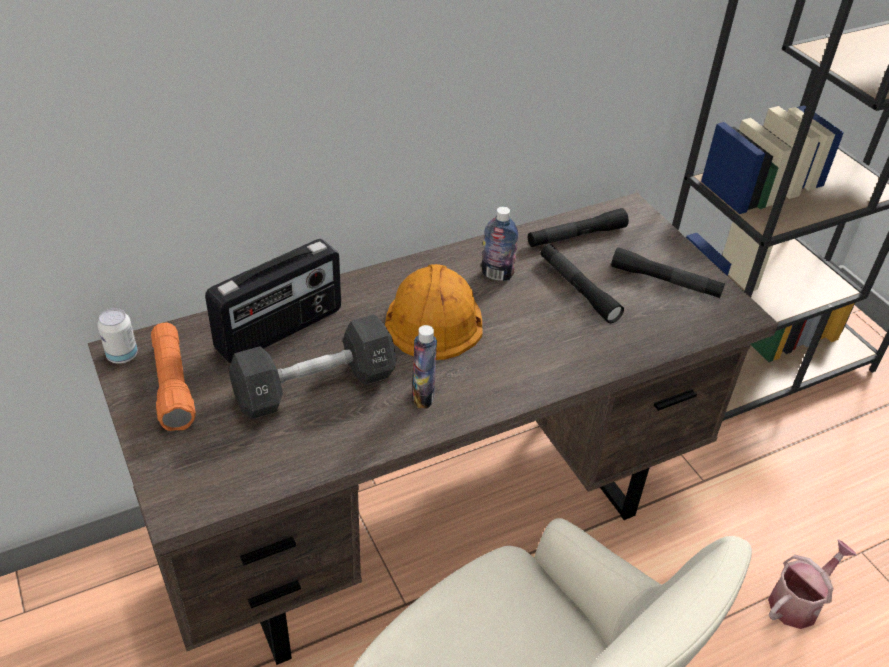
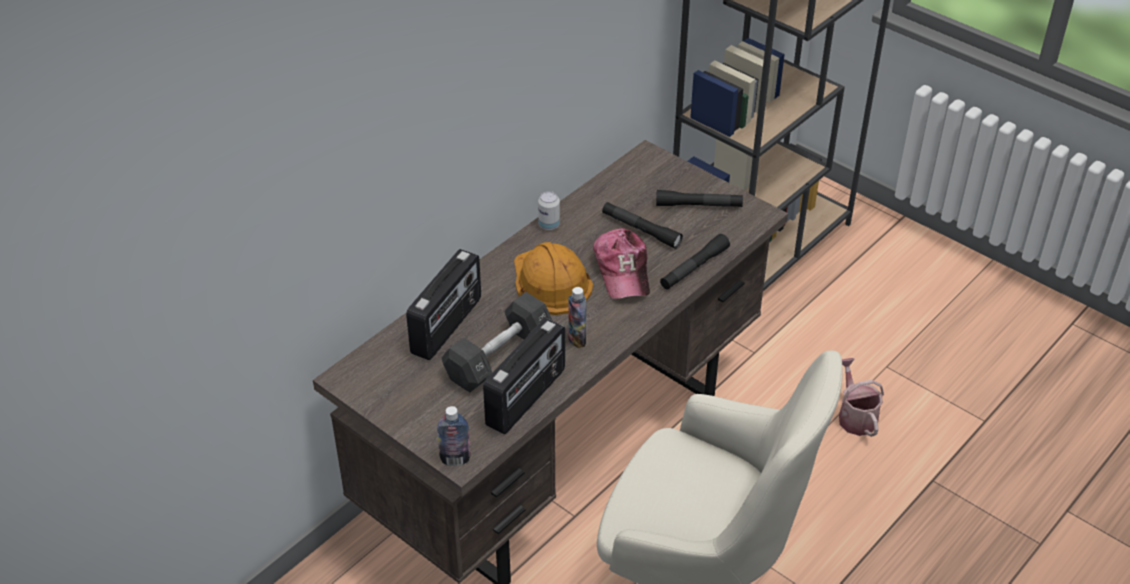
camera: 20 degrees left, 0 degrees up
can [97,308,138,364] -> can moved to [538,191,560,230]
orange flashlight [151,323,196,431] -> none
bottle [481,207,519,281] -> bottle moved to [437,406,471,466]
black flashlight [528,208,629,247] -> black flashlight moved to [660,234,730,290]
watering can [768,539,857,629] -> watering can turned 45 degrees counterclockwise [839,358,884,437]
none -> radio [483,318,565,434]
none -> cap [593,228,650,299]

